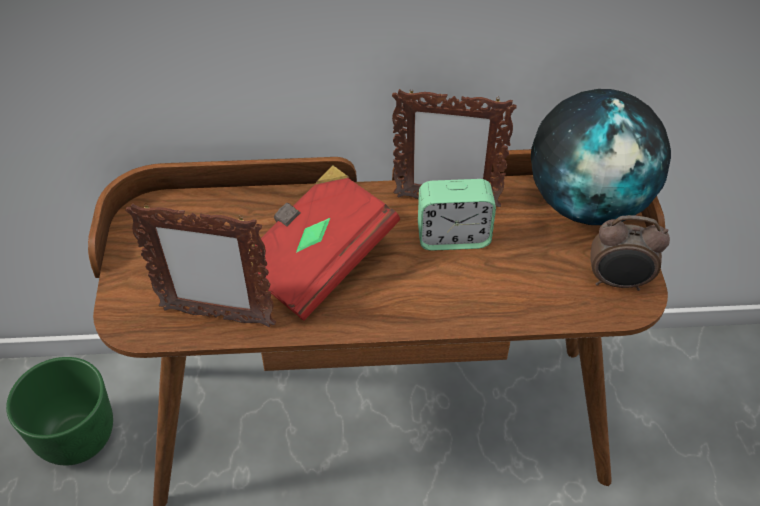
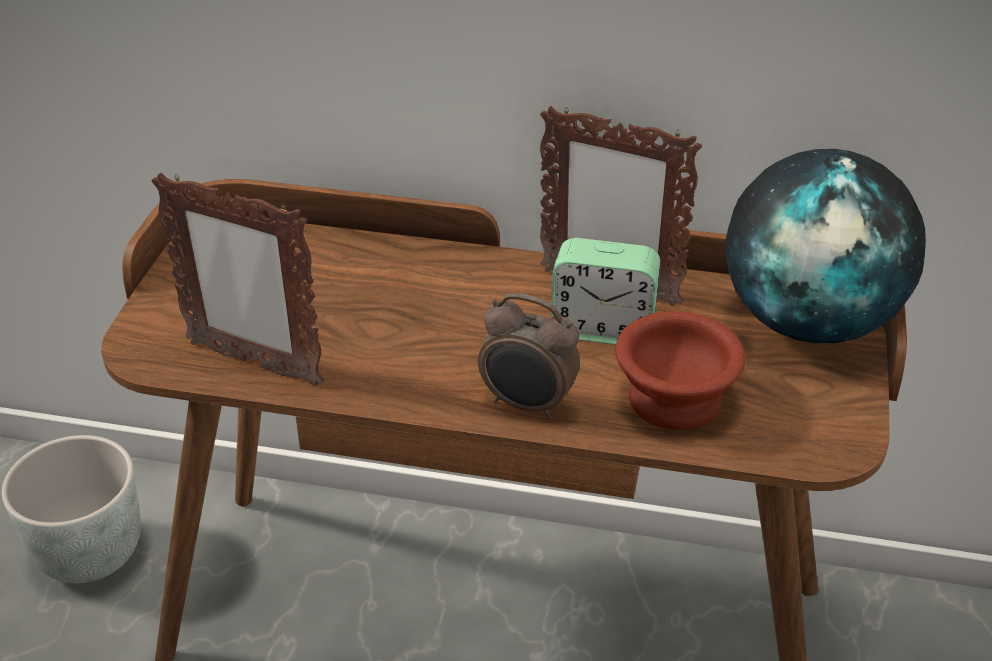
camera: 15 degrees right, 10 degrees down
green planter [6,357,113,466] -> grey planter [2,435,141,583]
red book [249,165,400,321] -> none
alarm clock [590,215,670,291] -> alarm clock moved to [478,293,580,420]
none -> brown bowl [615,311,746,430]

